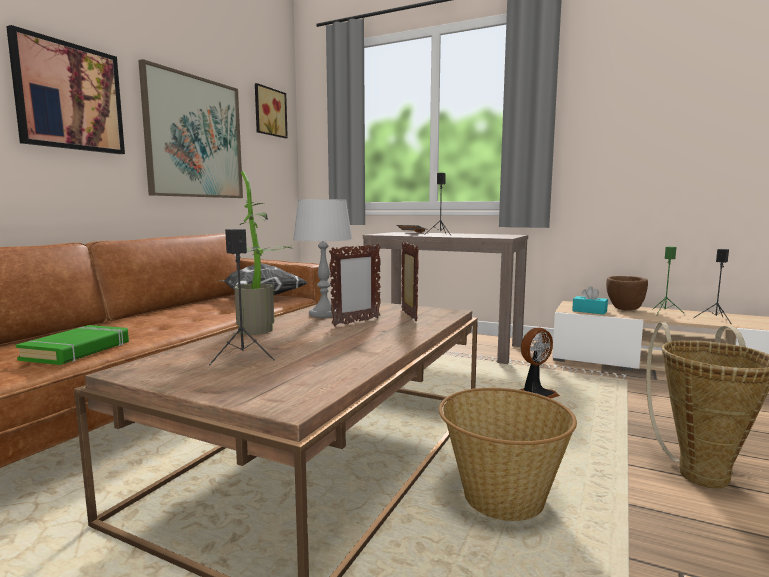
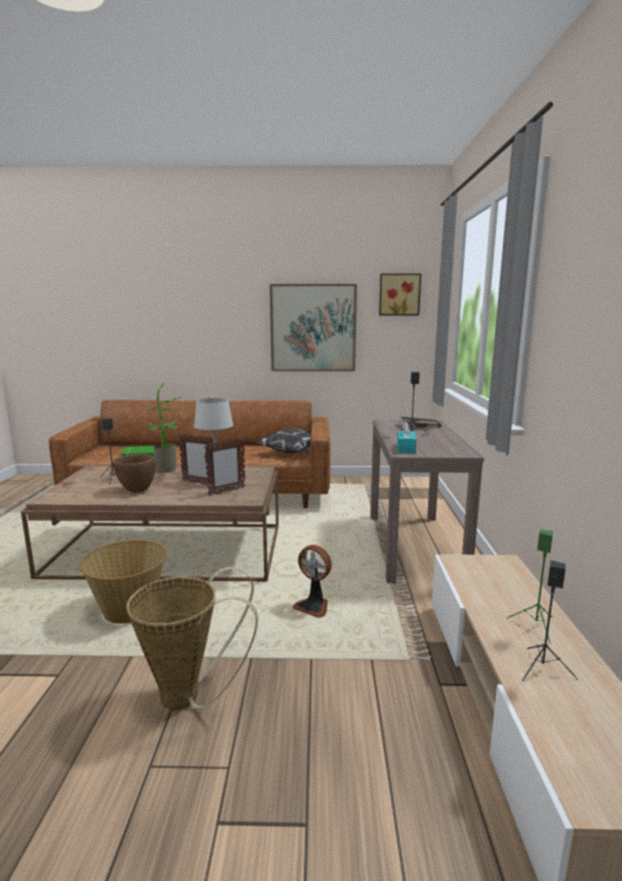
camera: 65 degrees right, 5 degrees up
picture [6,25,125,154] -> none
turquoise tissue box [572,286,608,315] -> turquoise tissue box moved to [397,422,417,453]
brown bowl [606,276,648,311] -> brown bowl moved to [113,454,156,493]

